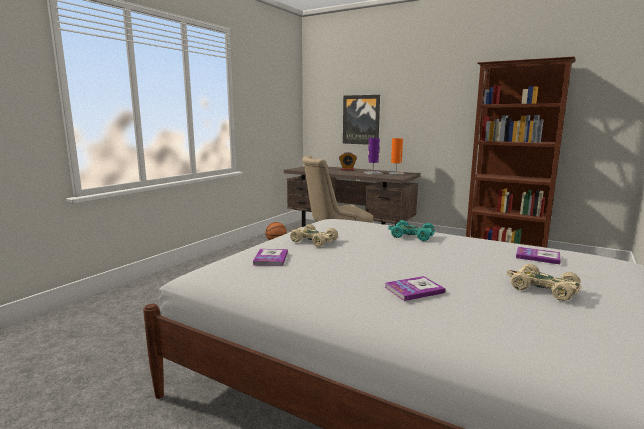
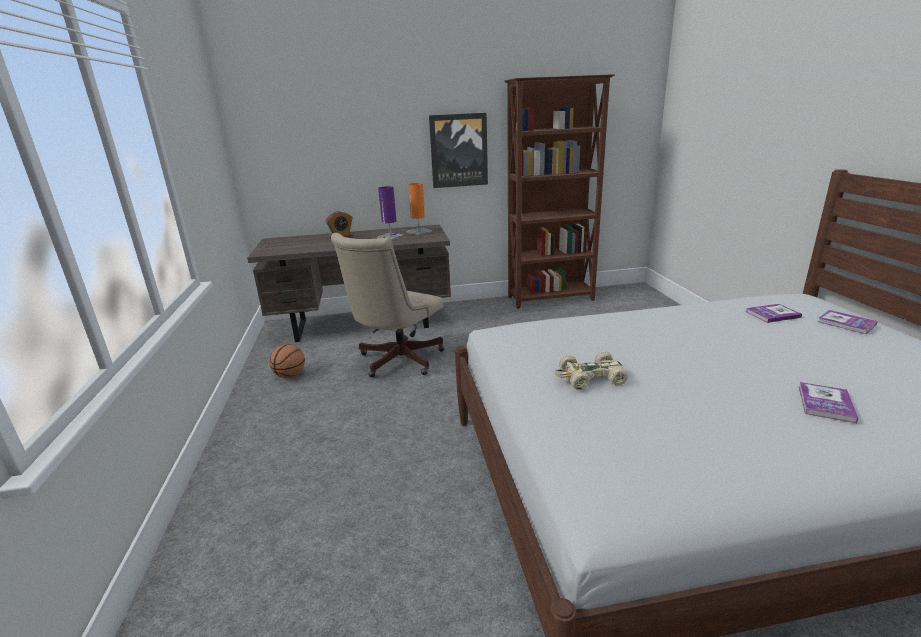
camera: 40 degrees left, 10 degrees up
book [253,249,288,266] -> book moved to [818,310,878,334]
picture [343,95,380,145] -> picture moved to [429,113,488,188]
turquoise toy car [388,220,435,241] -> none
beige toy car [506,264,581,301] -> none

